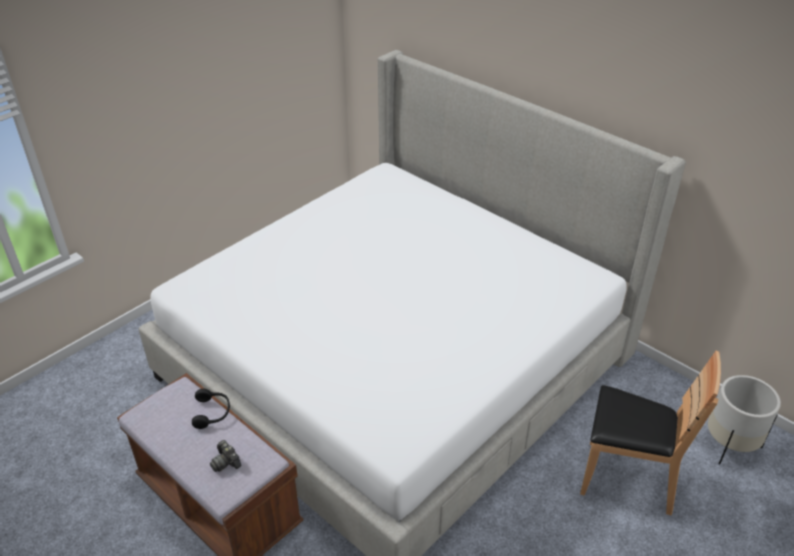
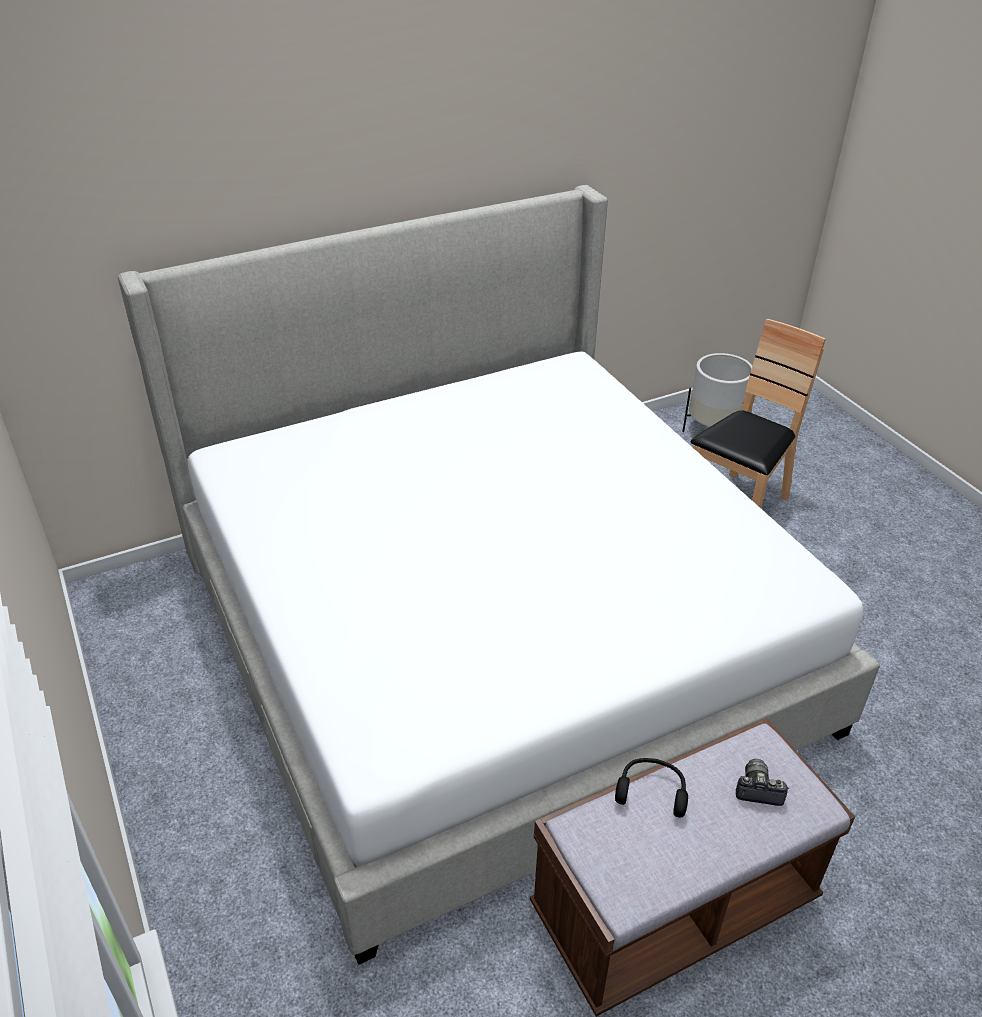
camera: 70 degrees left, 0 degrees up
camera [210,440,241,472] -> camera turned 150 degrees counterclockwise [736,759,789,806]

